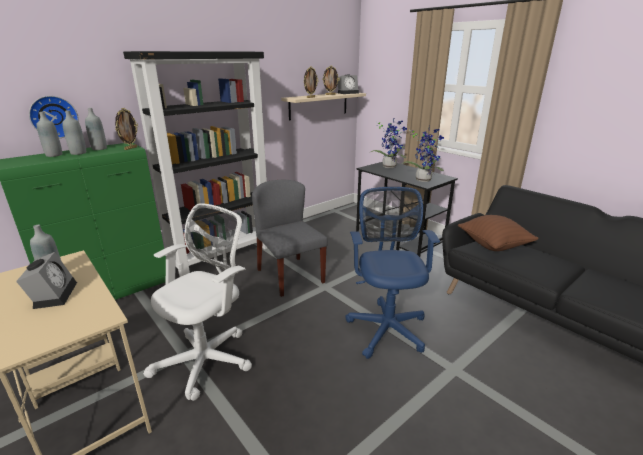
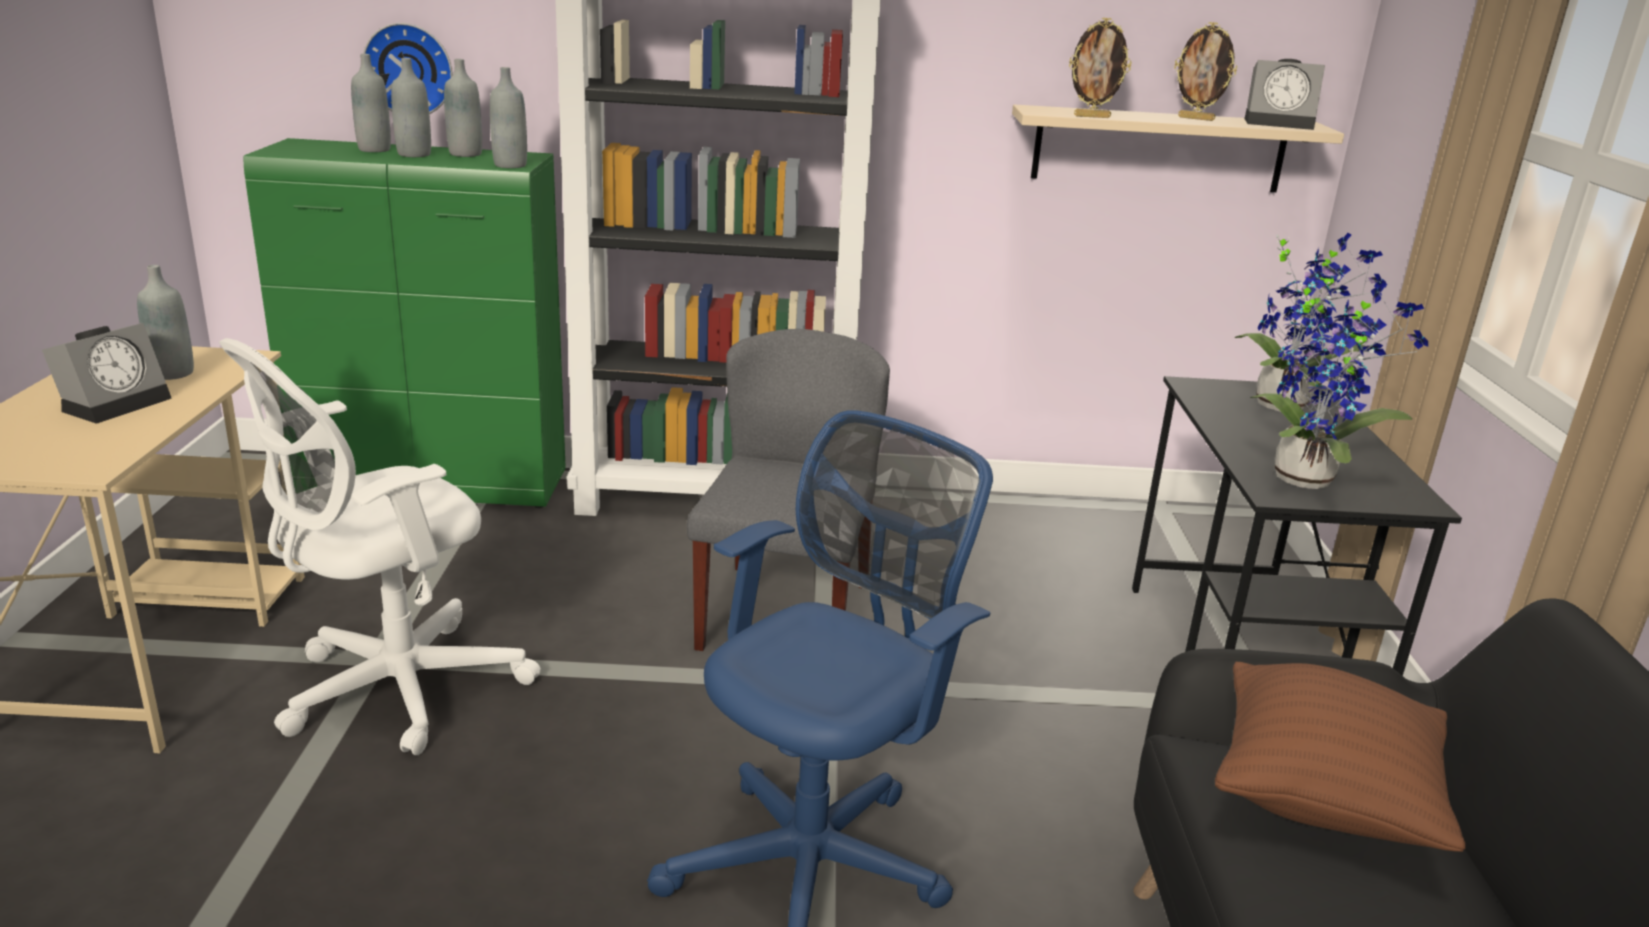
camera: 40 degrees right, 0 degrees up
picture frame [115,108,138,150] -> grey bottle [490,67,527,168]
white office chair [143,203,252,401] -> white office chair turned 150 degrees clockwise [219,338,541,755]

